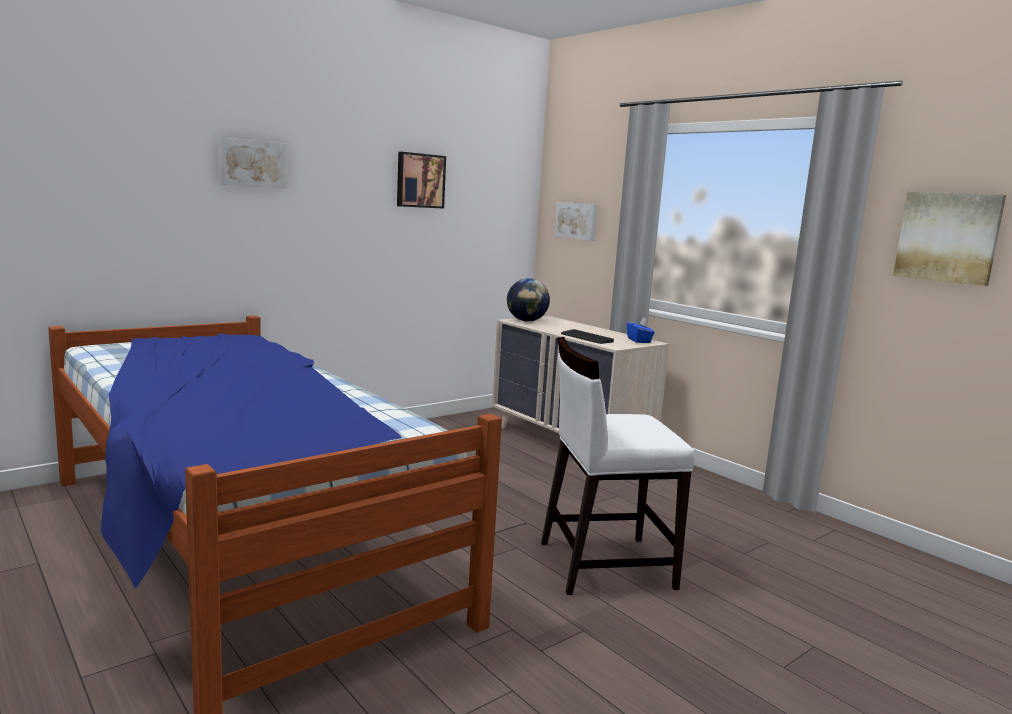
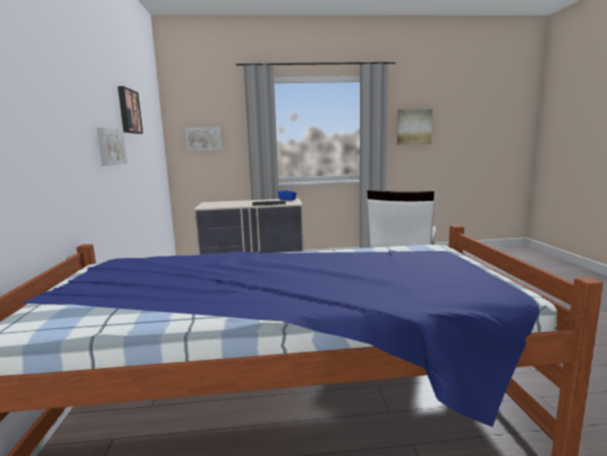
camera: 55 degrees left, 0 degrees up
picture [218,137,287,189] -> picture moved to [97,128,128,166]
globe [507,278,550,322] -> none

